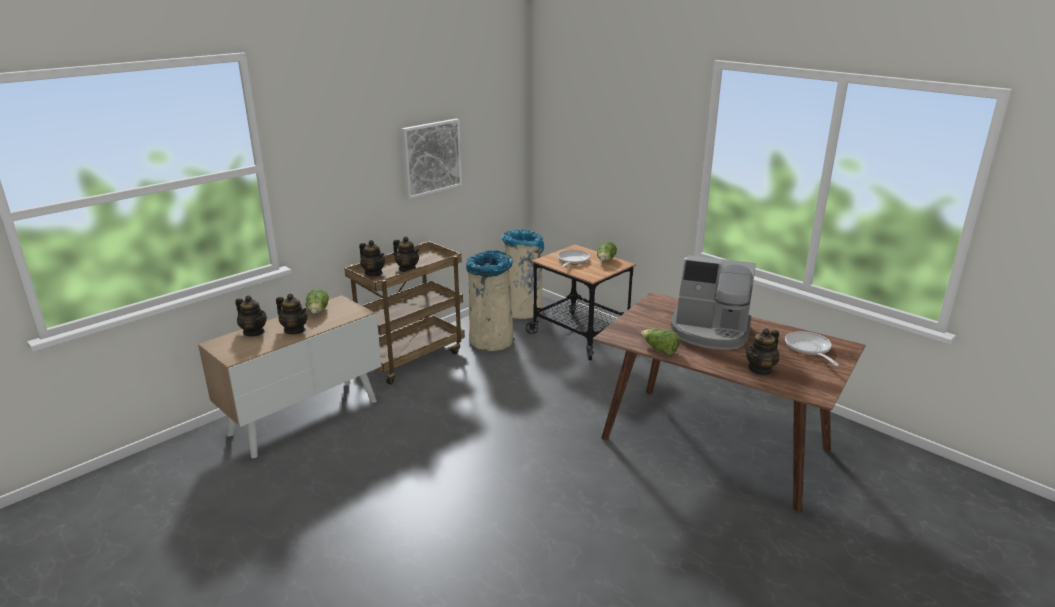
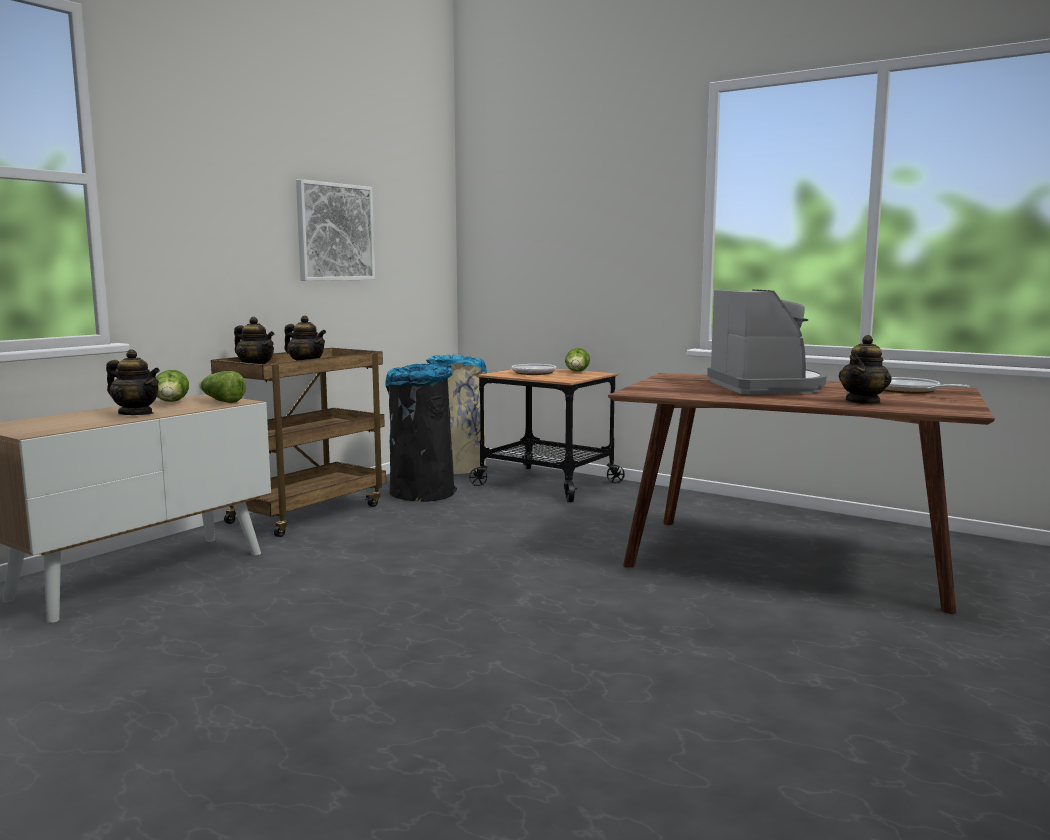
camera: 10 degrees left, 15 degrees down
teapot [235,295,267,336] -> none
beige trash can [466,250,515,351] -> black trash can [385,364,457,502]
lettuce [641,328,680,355] -> lettuce moved to [199,371,246,403]
coffee machine [671,255,756,350] -> coffee machine turned 105 degrees counterclockwise [707,289,827,395]

